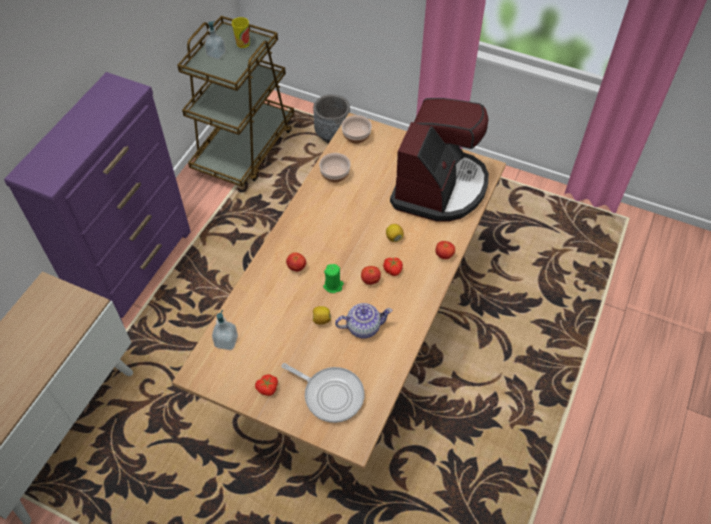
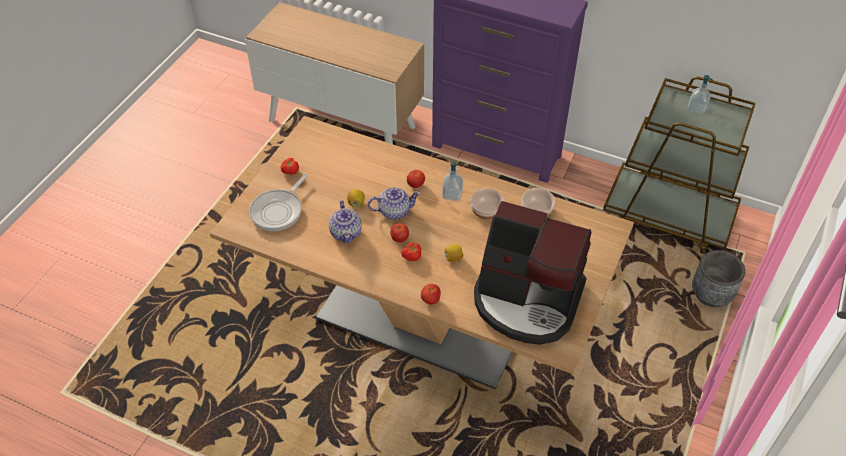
camera: 90 degrees right, 5 degrees down
soap dispenser [212,310,238,350] -> soap dispenser moved to [442,161,463,201]
cup [232,17,250,48] -> none
green candle [323,264,344,293] -> teapot [368,187,420,219]
bowl [342,115,372,144] -> bowl moved to [470,188,504,220]

